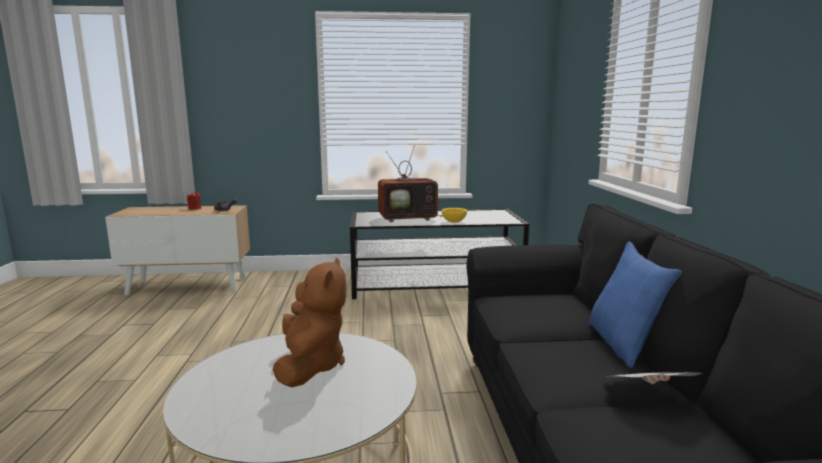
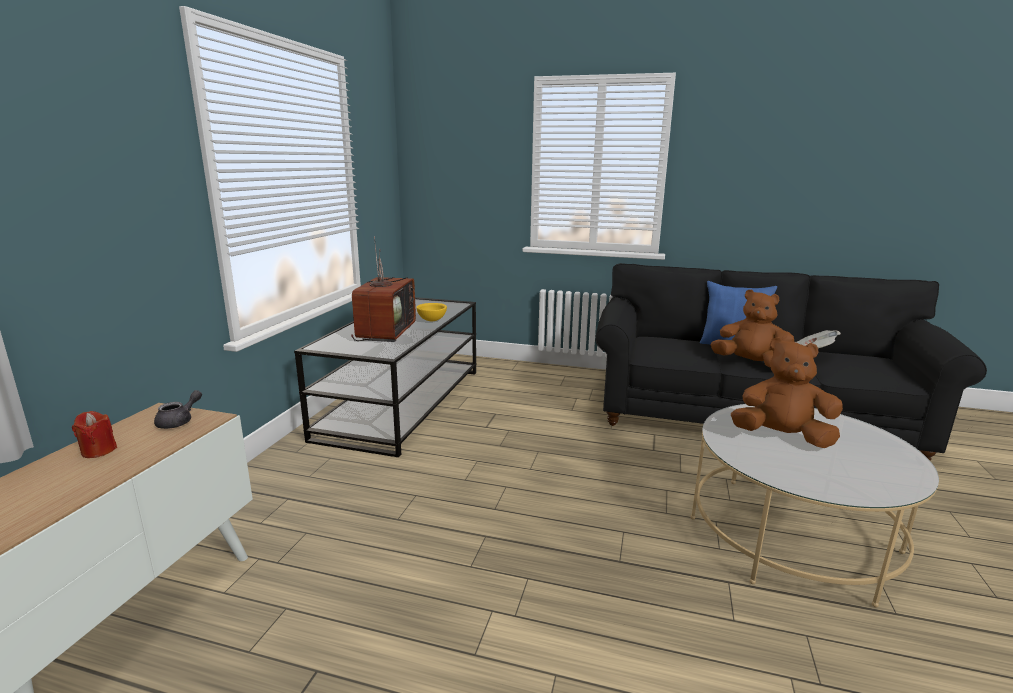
camera: 70 degrees left, 5 degrees up
none -> brown plush toy [710,290,795,368]

